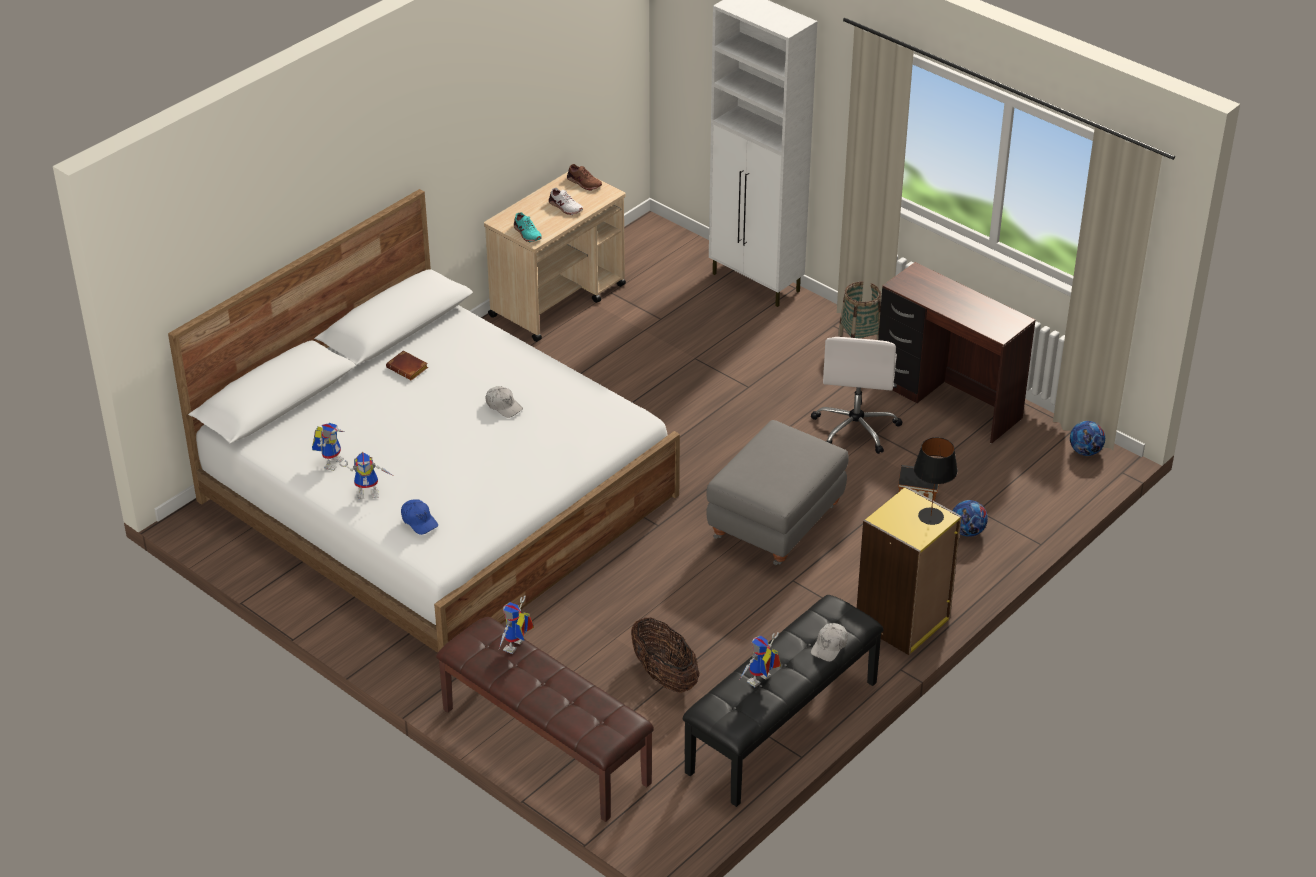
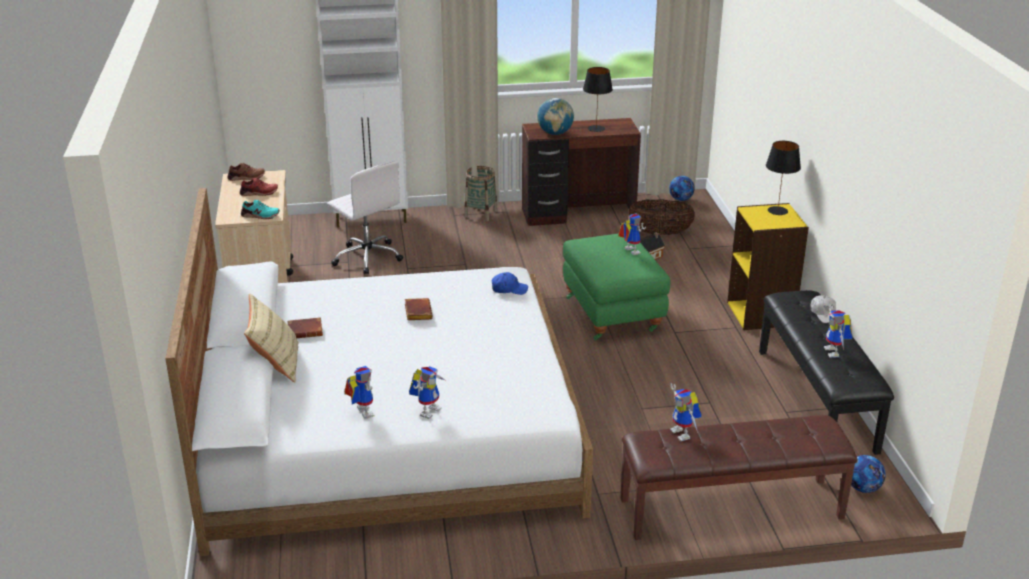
camera: 50 degrees left, 10 degrees down
blue cap [401,499,438,535] -> blue cap moved to [492,272,528,295]
white cap [486,386,523,418] -> brown book [405,298,433,320]
white shoe [549,188,583,215] -> red shoe [240,178,278,196]
basket [631,618,699,693] -> basket moved to [628,199,695,235]
grey ottoman [706,420,849,565] -> green ottoman [563,234,670,341]
white office chair [811,337,903,454] -> white office chair moved to [327,161,403,275]
football [953,500,988,537] -> football moved to [851,455,886,493]
none -> beige pillow [244,293,298,382]
none -> globe [537,98,574,135]
none -> black table lamp [583,67,613,132]
none -> toy robot [618,213,646,255]

